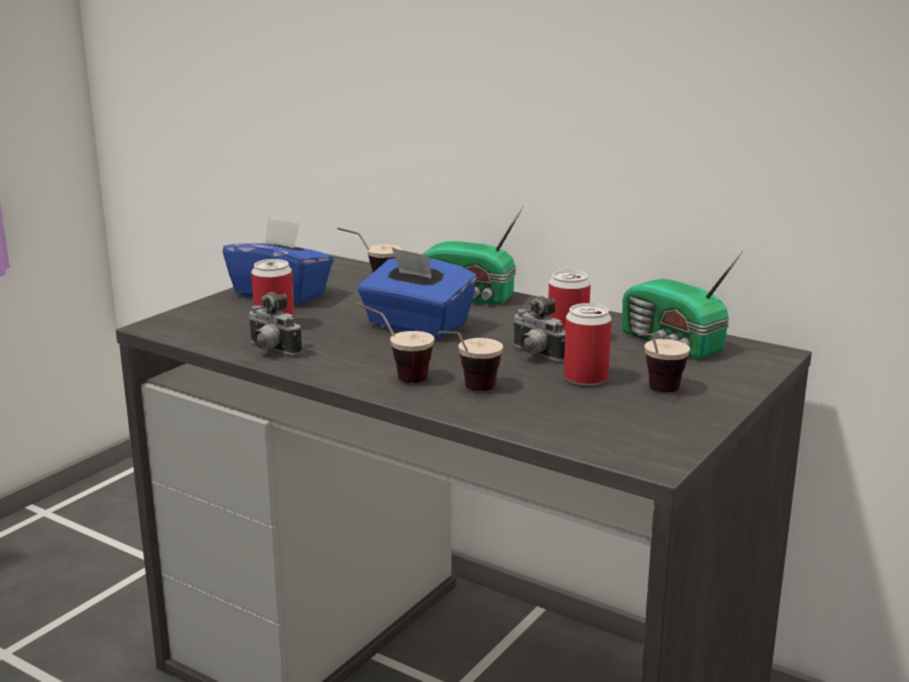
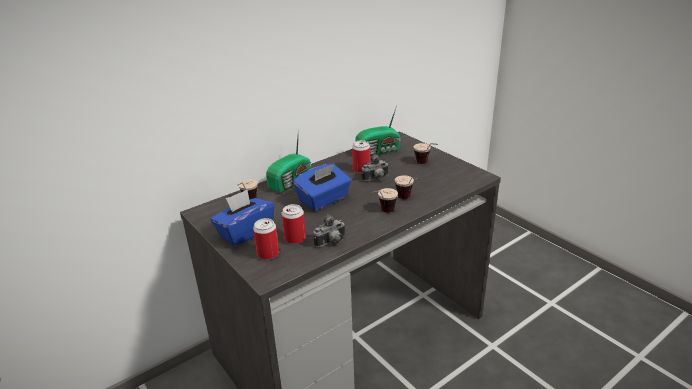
camera: 70 degrees left, 10 degrees up
can [564,303,612,386] -> can moved to [253,218,279,260]

